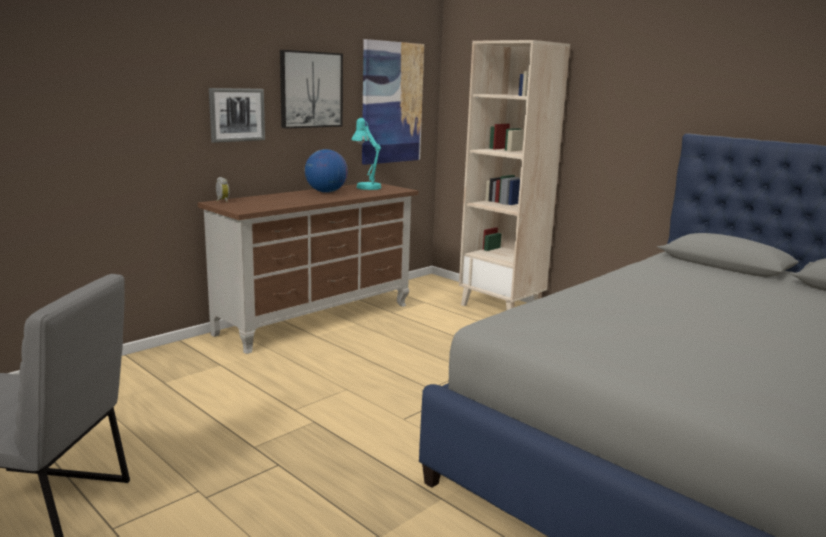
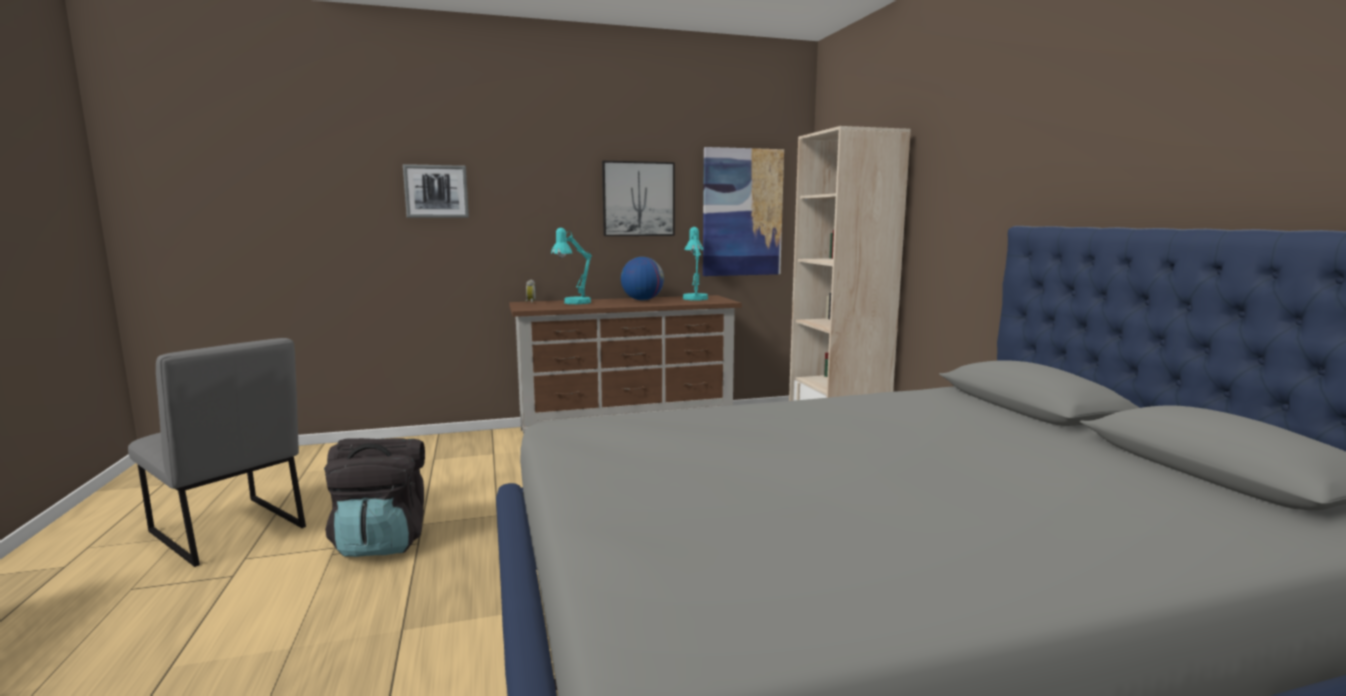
camera: 30 degrees right, 5 degrees down
picture [209,88,265,143] -> picture moved to [403,164,469,218]
none -> black backpack [324,438,425,557]
none -> turquoise table lamp [551,228,592,304]

